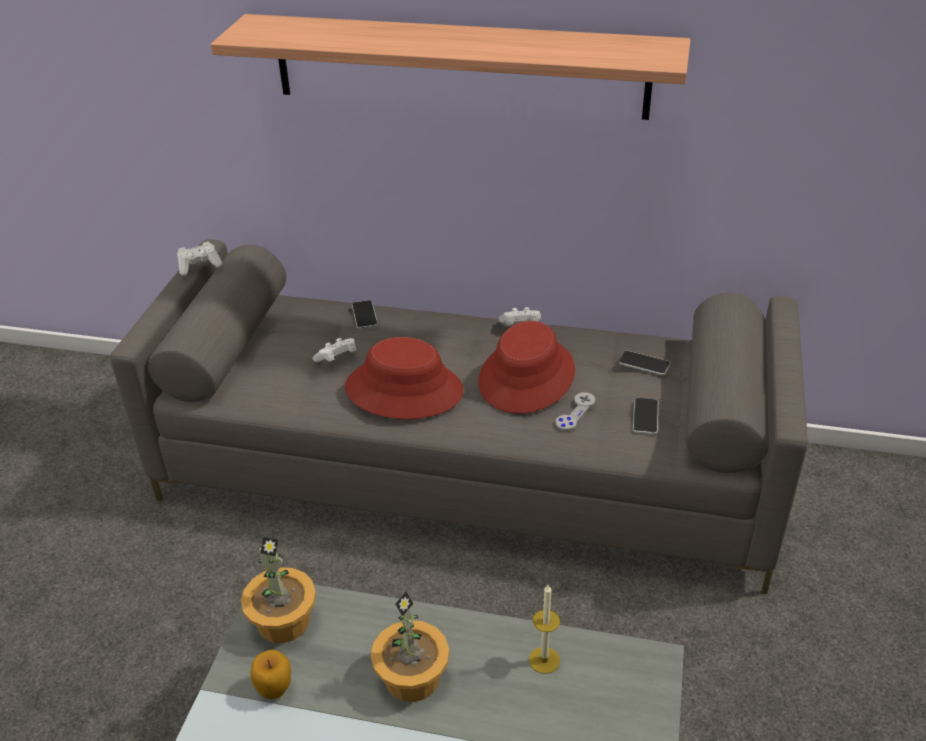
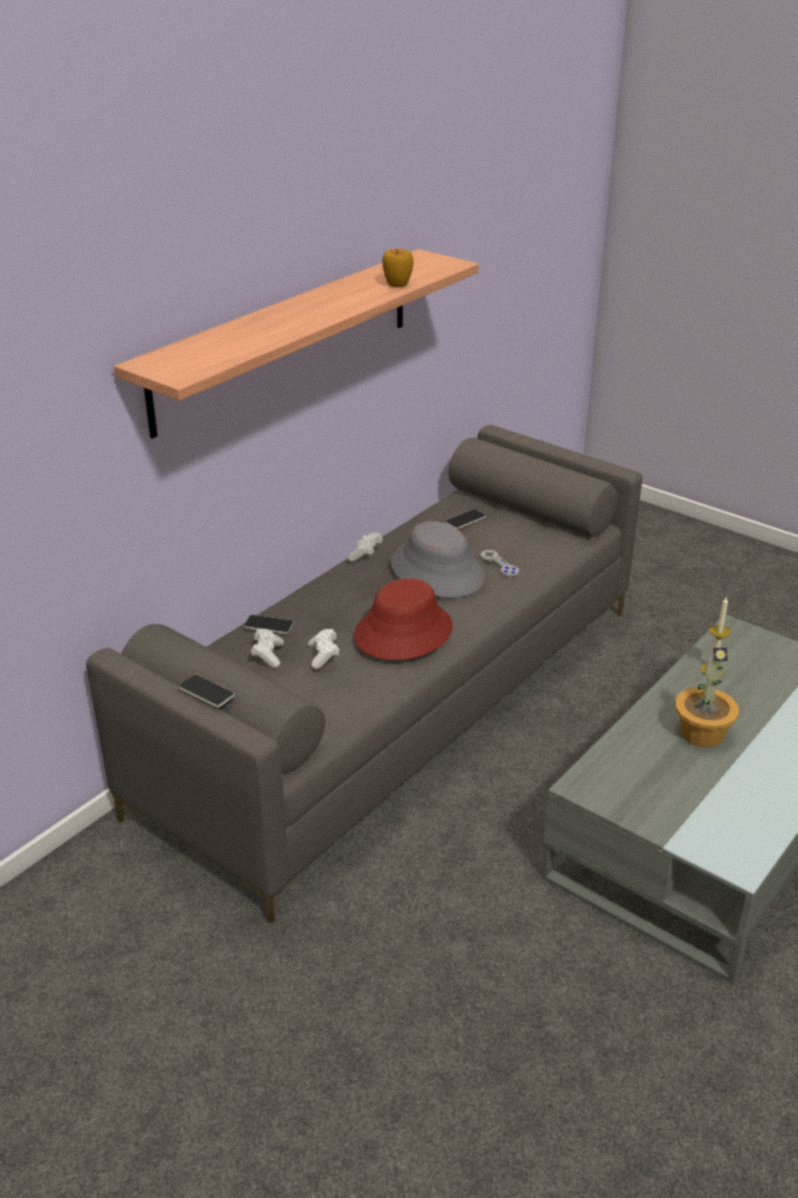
camera: 65 degrees left, 5 degrees down
white game controller [177,241,222,276] -> white game controller moved to [251,629,284,668]
potted plant [241,537,316,643] -> none
apple [250,650,291,700] -> apple moved to [382,249,413,287]
red hat [478,321,575,414] -> grey hat [391,521,485,598]
phone [633,398,658,434] -> phone moved to [178,674,235,707]

